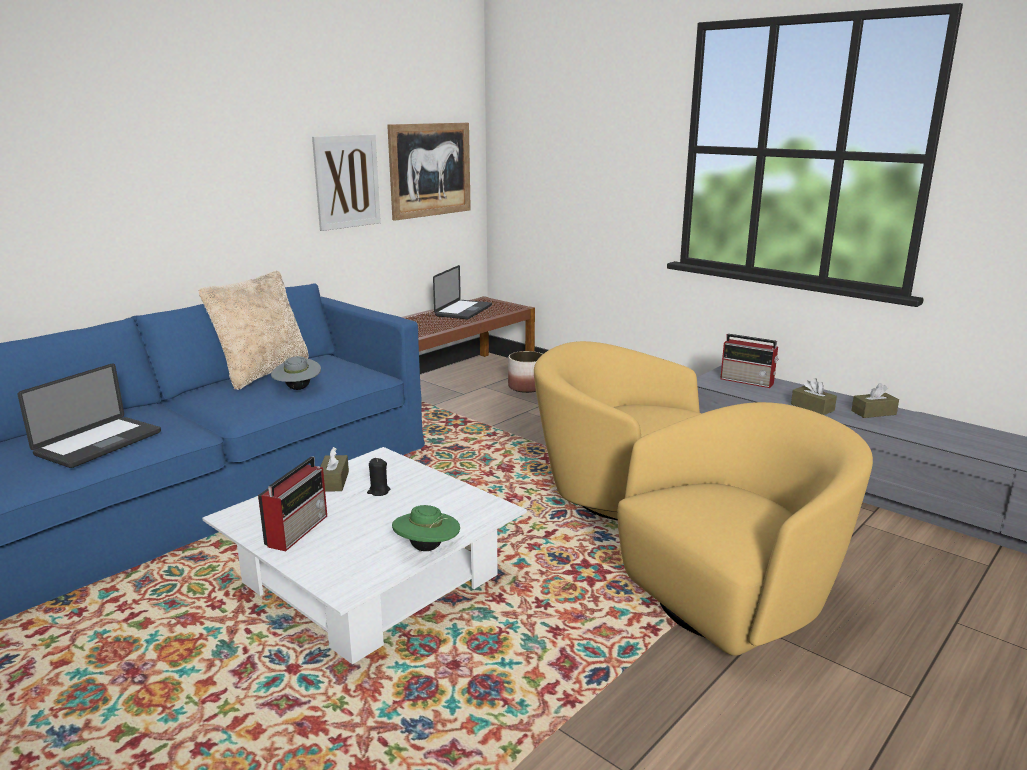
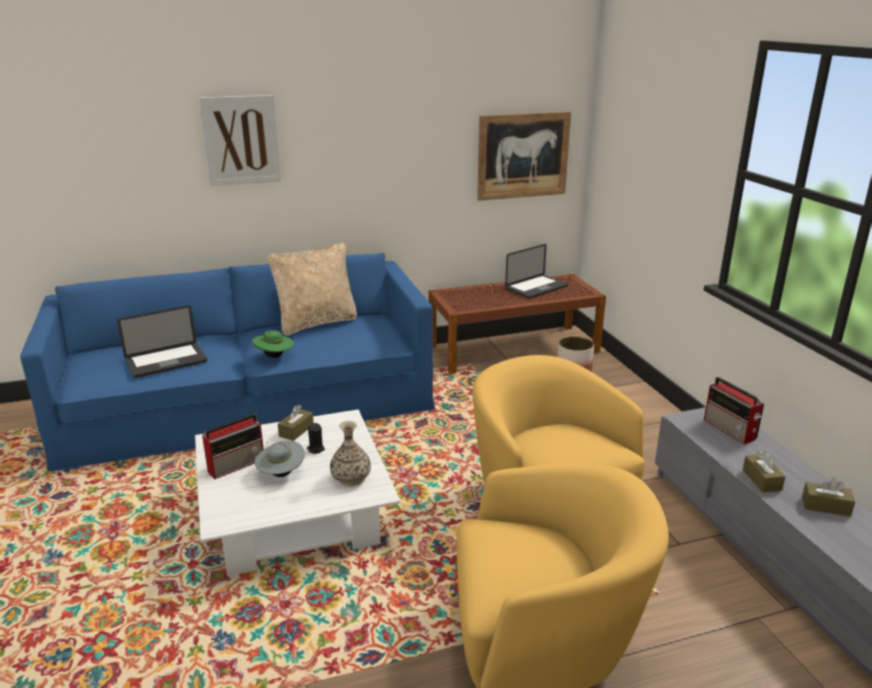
camera: 30 degrees right, 5 degrees up
grey hat [271,356,321,390] -> grey hat moved to [255,440,305,477]
picture [312,134,381,231] -> picture moved to [199,95,281,186]
green hat [392,505,460,551] -> green hat moved to [252,330,294,358]
none -> vase [330,421,371,486]

